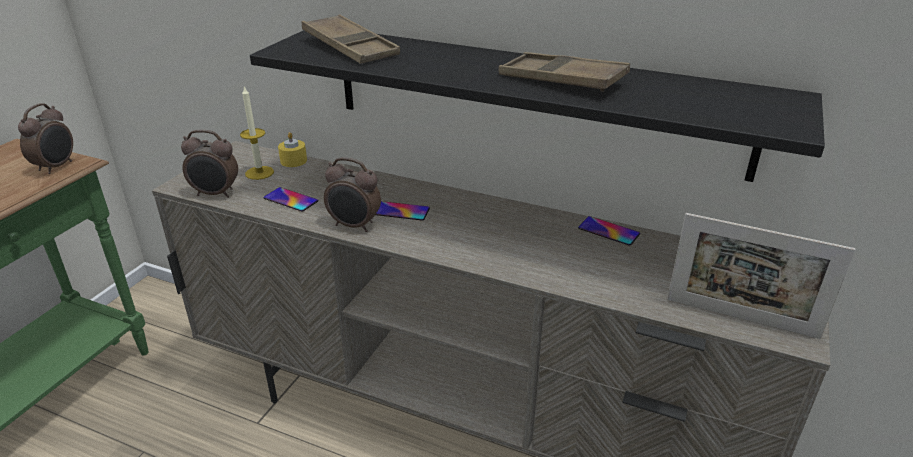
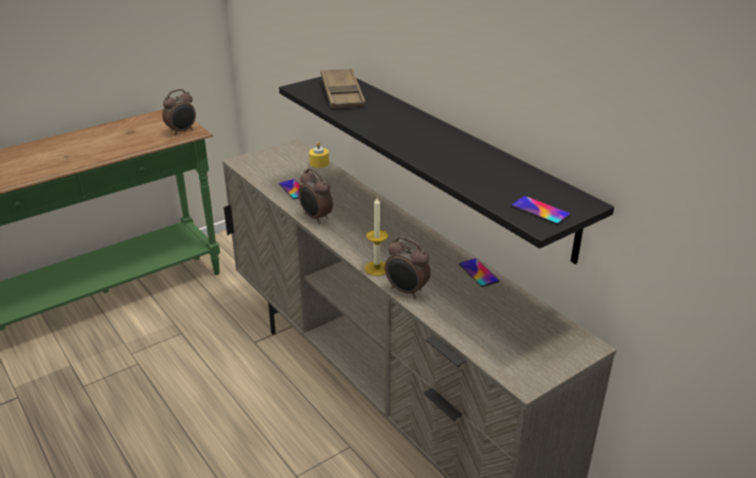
camera: 30 degrees right, 0 degrees up
alarm clock [181,130,238,198] -> alarm clock moved to [385,237,431,298]
candle [240,86,274,180] -> candle moved to [364,198,388,276]
phone [376,201,430,220] -> phone moved to [511,196,571,224]
brown tray [498,52,630,92] -> none
picture frame [667,213,856,339] -> none

